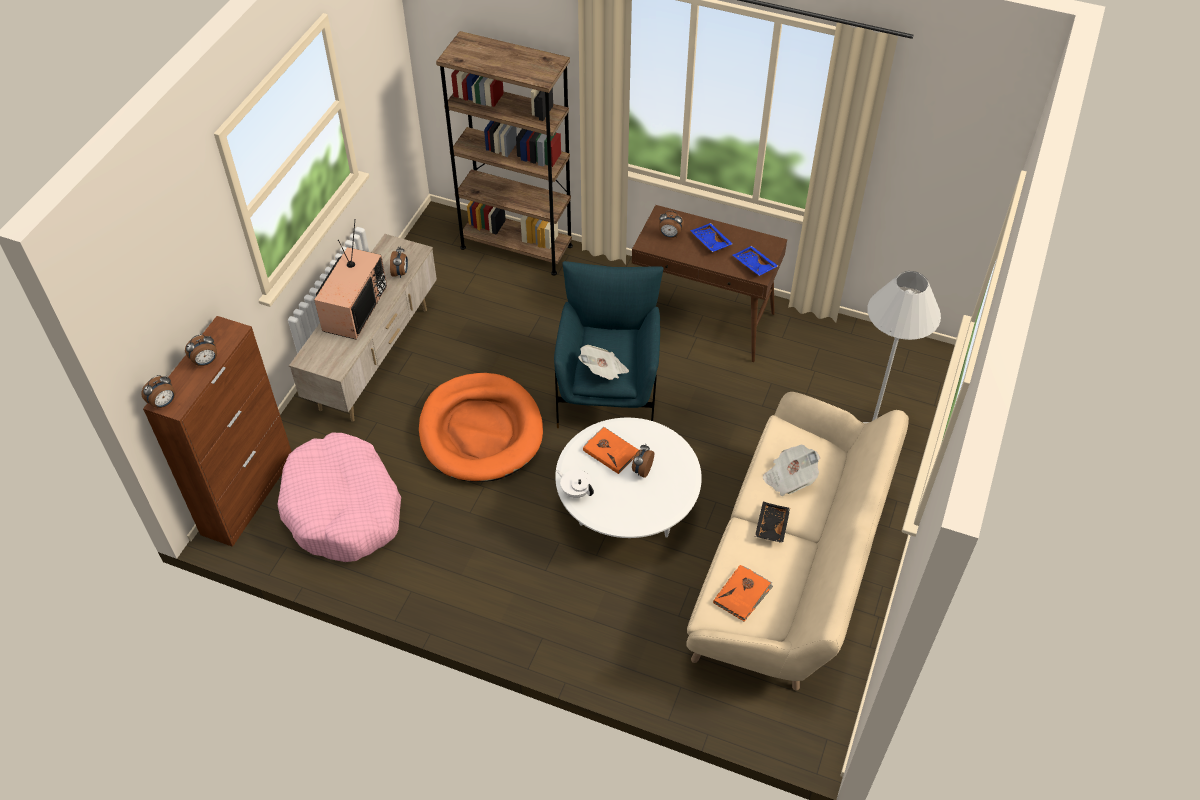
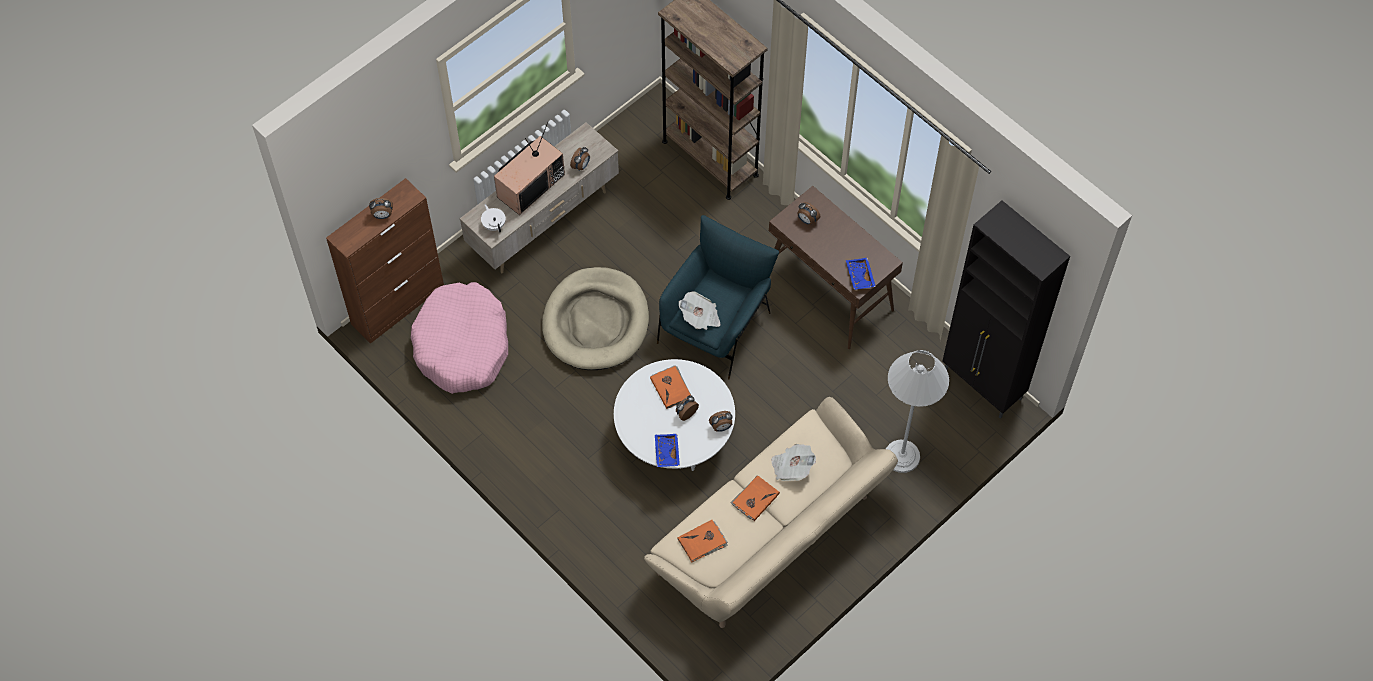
camera: 25 degrees right, 10 degrees up
alarm clock [141,375,175,409] -> alarm clock moved to [709,411,733,432]
orange dog bed [419,373,543,482] -> beige dog bed [542,267,649,370]
white teapot [557,470,594,498] -> white teapot moved to [481,204,506,233]
blue tray [690,223,733,252] -> blue tray moved to [655,434,680,467]
black tray [755,502,790,543] -> orange book [730,475,780,521]
none -> black cabinet [942,200,1070,419]

